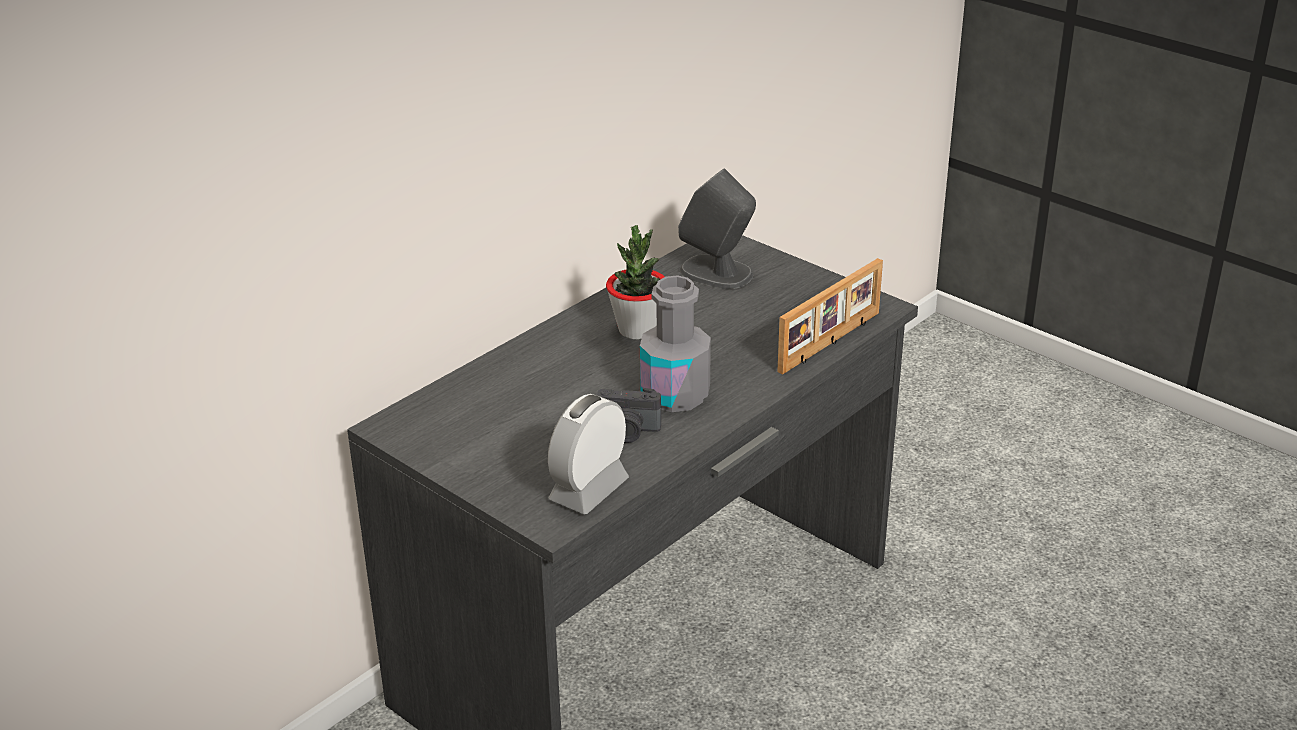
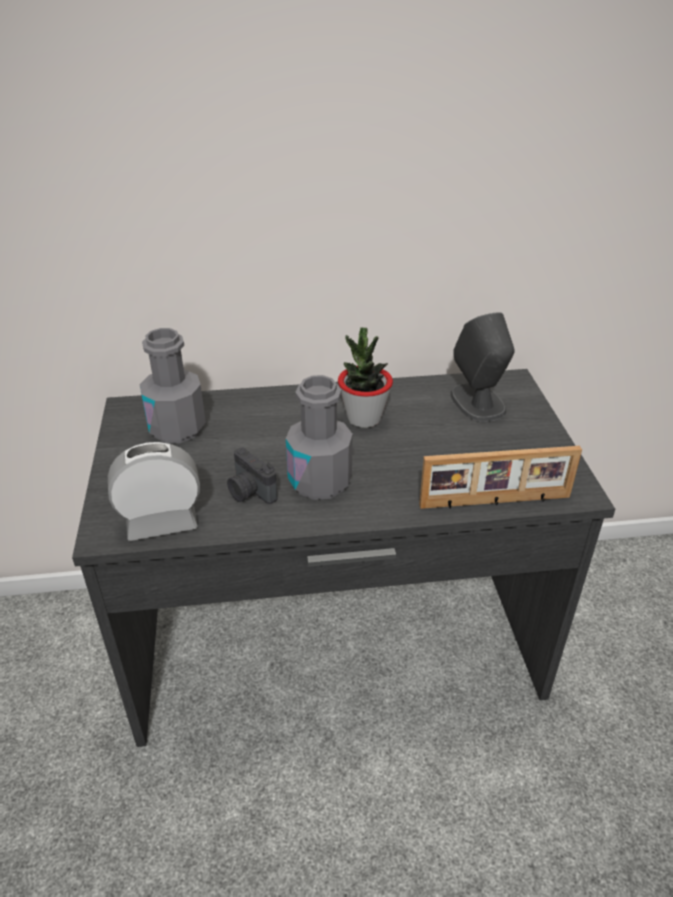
camera: 40 degrees right, 5 degrees up
none -> grey bottle [140,328,206,443]

